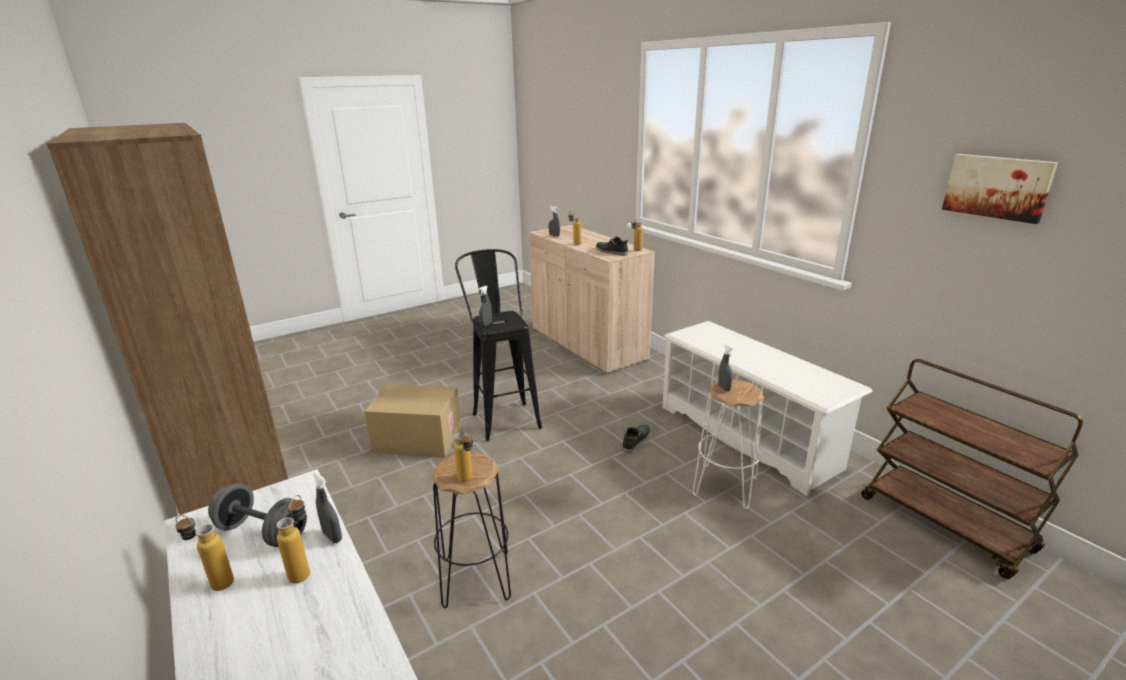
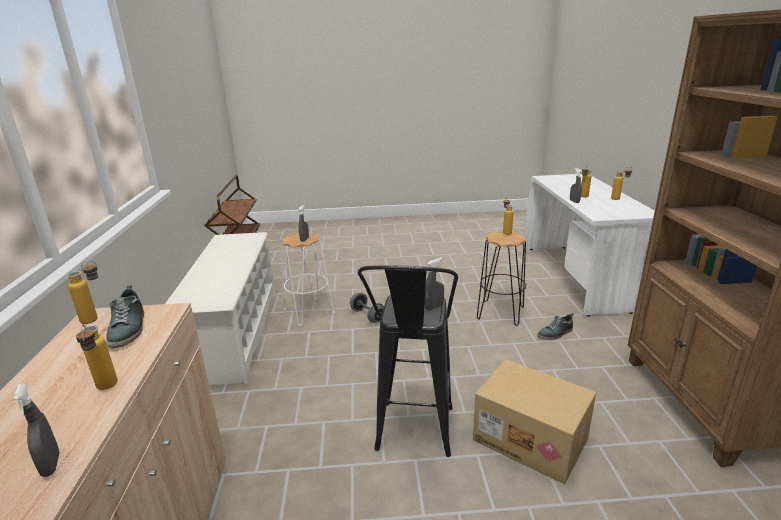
camera: 150 degrees left, 0 degrees up
grey dumbbell [208,483,307,547] -> grey dumbbell moved to [350,293,384,323]
shoe [622,425,650,453] -> shoe moved to [538,313,574,340]
picture [942,154,1058,224] -> none

